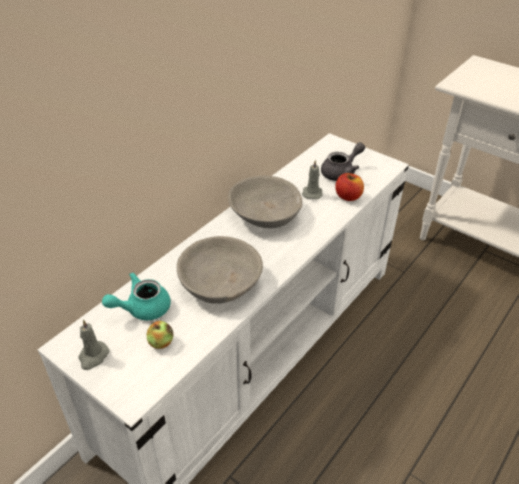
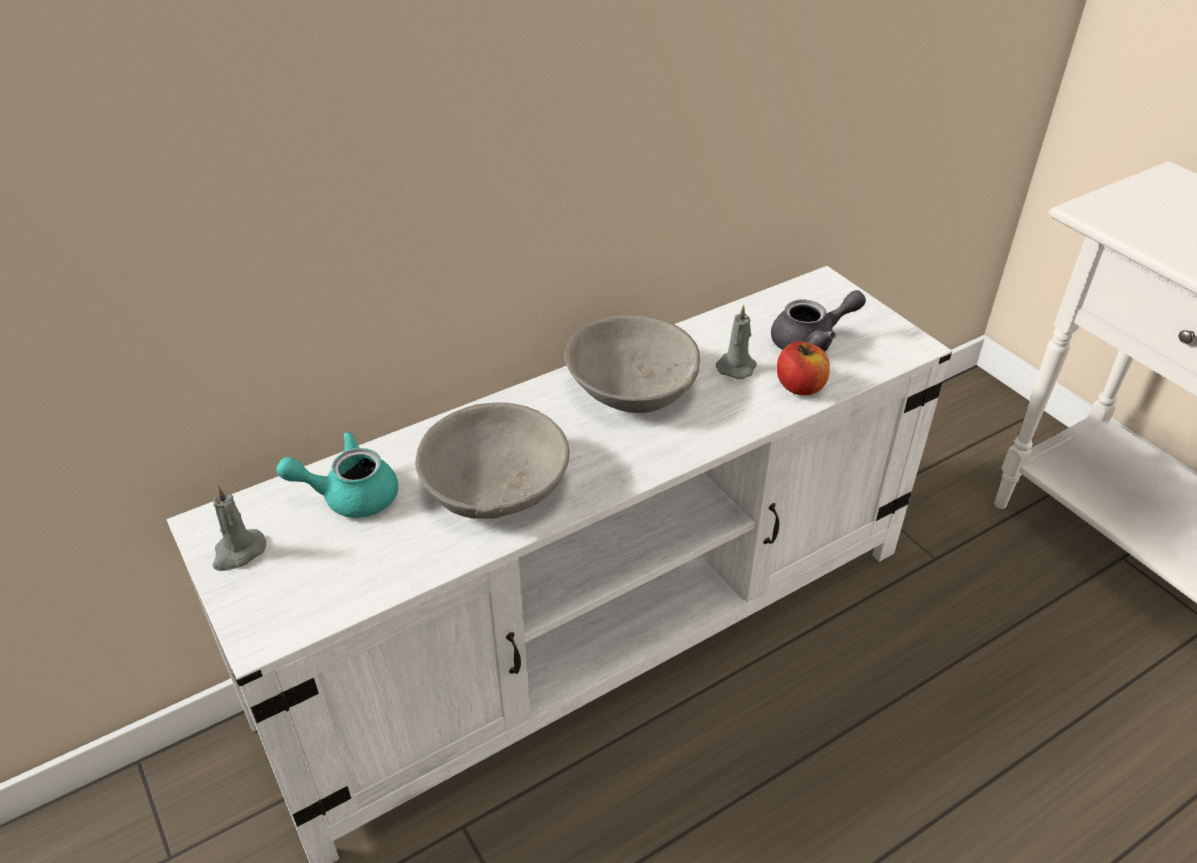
camera: 20 degrees right, 0 degrees up
apple [147,321,173,349] -> none

